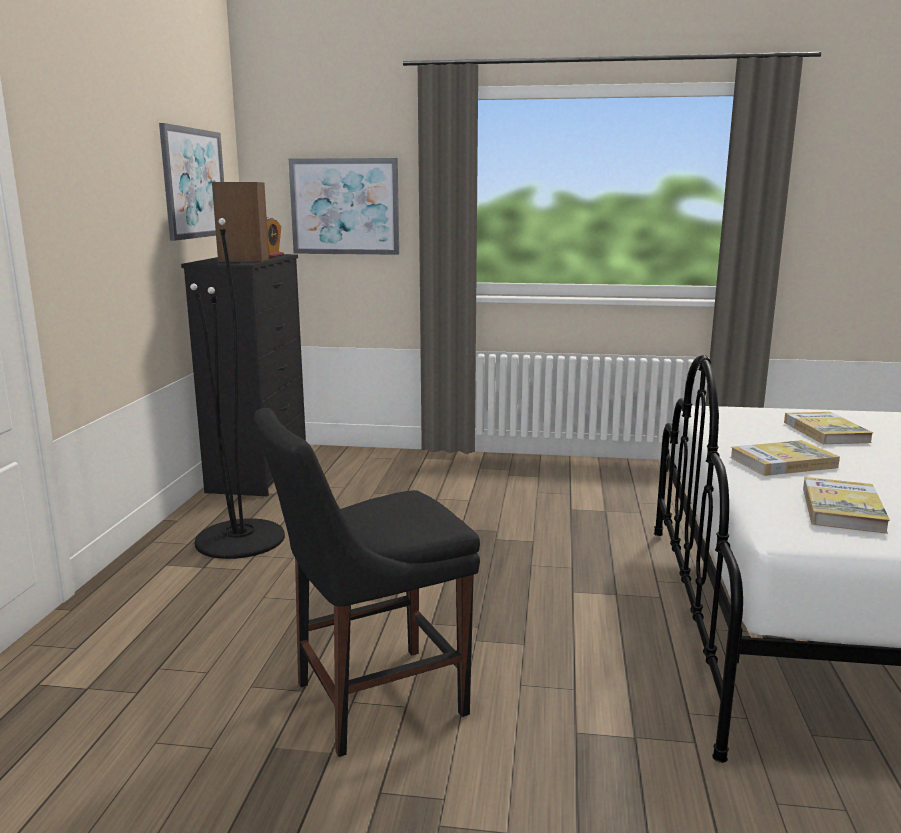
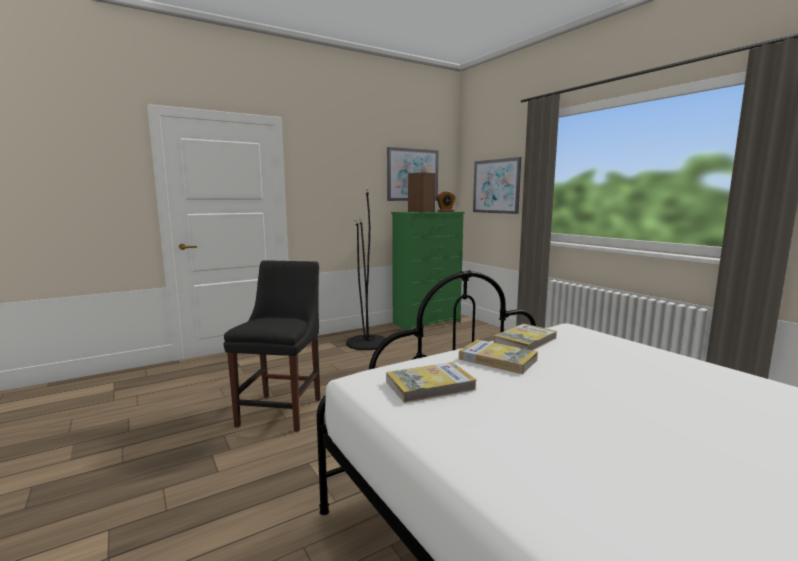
camera: 50 degrees right, 5 degrees down
black dresser [181,254,306,496] -> green dresser [391,211,465,330]
black chair [253,408,480,757] -> black chair turned 75 degrees clockwise [224,260,320,432]
book [784,412,873,444] -> book moved to [494,324,557,350]

